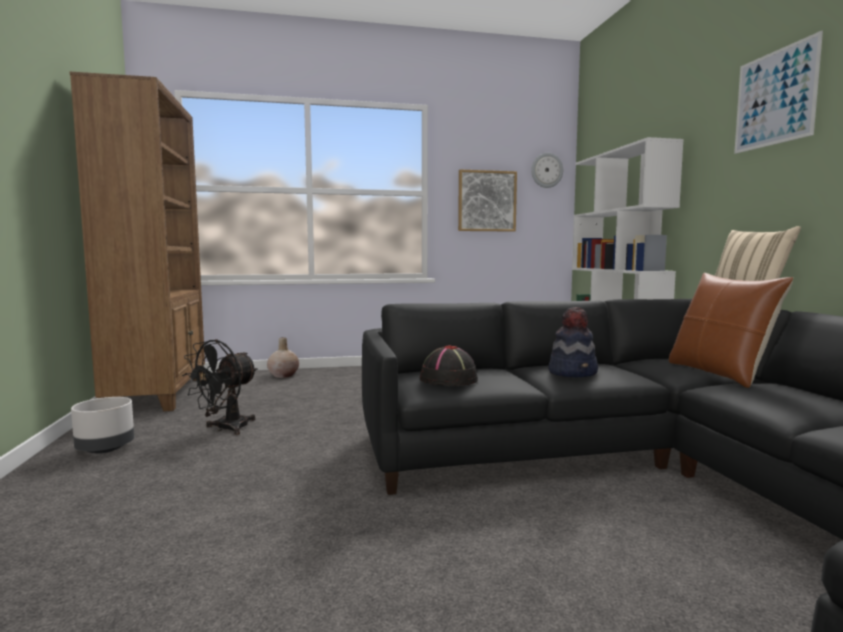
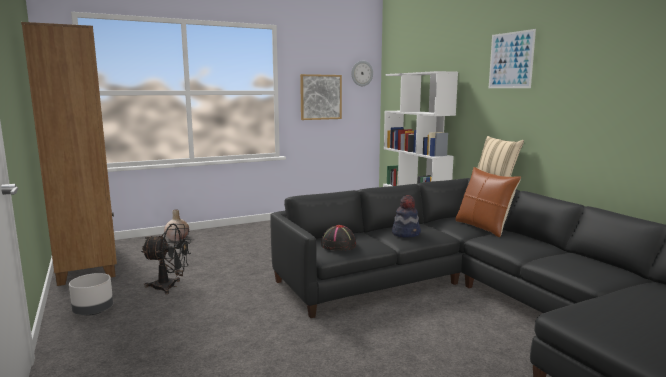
camera: 15 degrees left, 5 degrees up
black fan [182,339,258,435] -> black fan turned 105 degrees counterclockwise [141,224,191,294]

